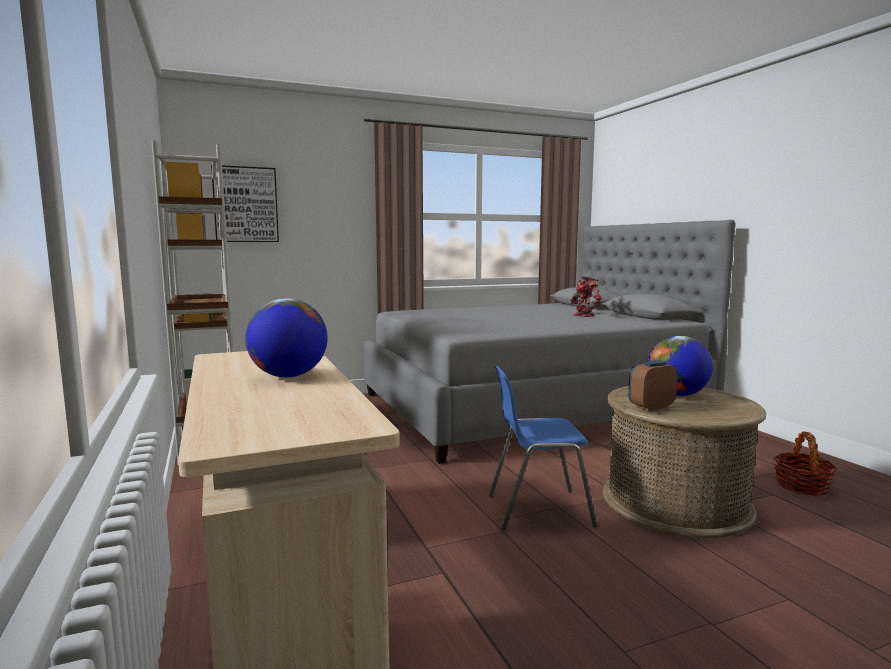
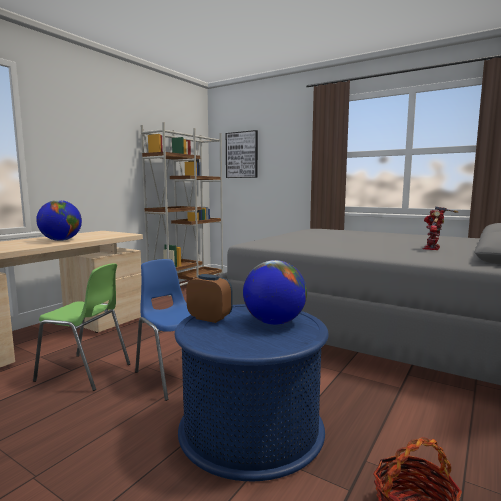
camera: 55 degrees right, 0 degrees up
brown coffee table [603,386,766,538] -> blue coffee table [175,304,329,481]
none -> green chair [33,263,130,391]

